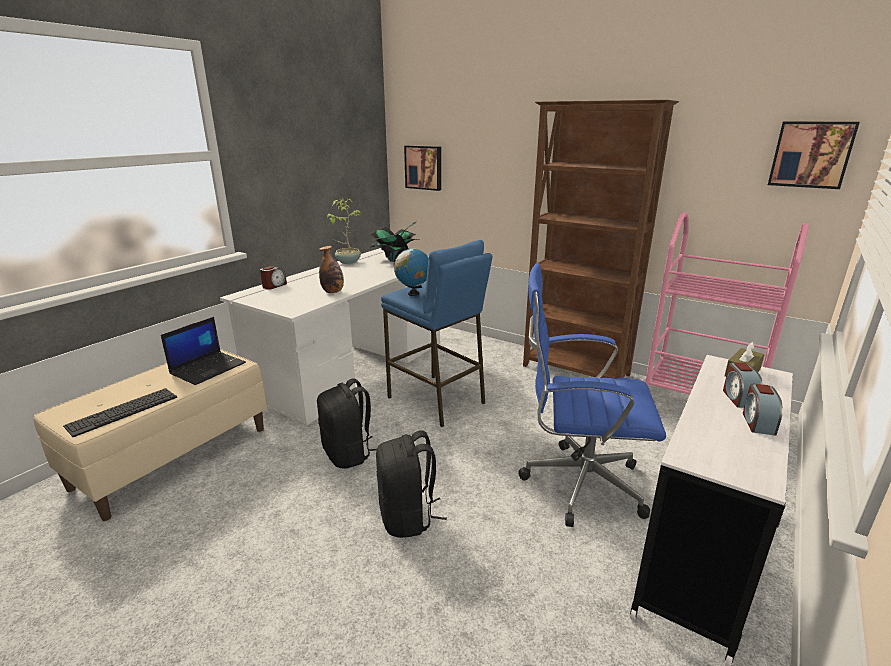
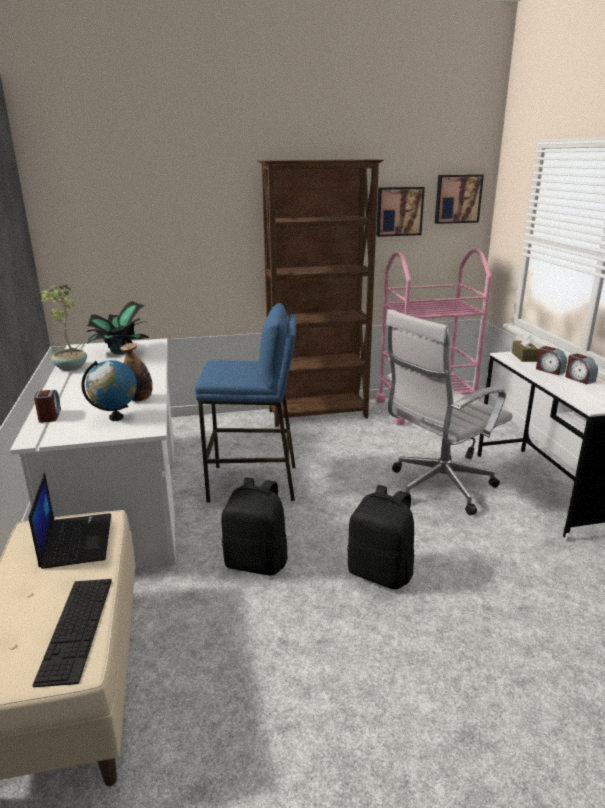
camera: 45 degrees left, 0 degrees up
globe [394,247,428,296] -> globe moved to [82,360,137,421]
picture [404,145,441,191] -> picture moved to [376,187,425,237]
blue office chair [518,263,666,527] -> white office chair [385,309,513,515]

